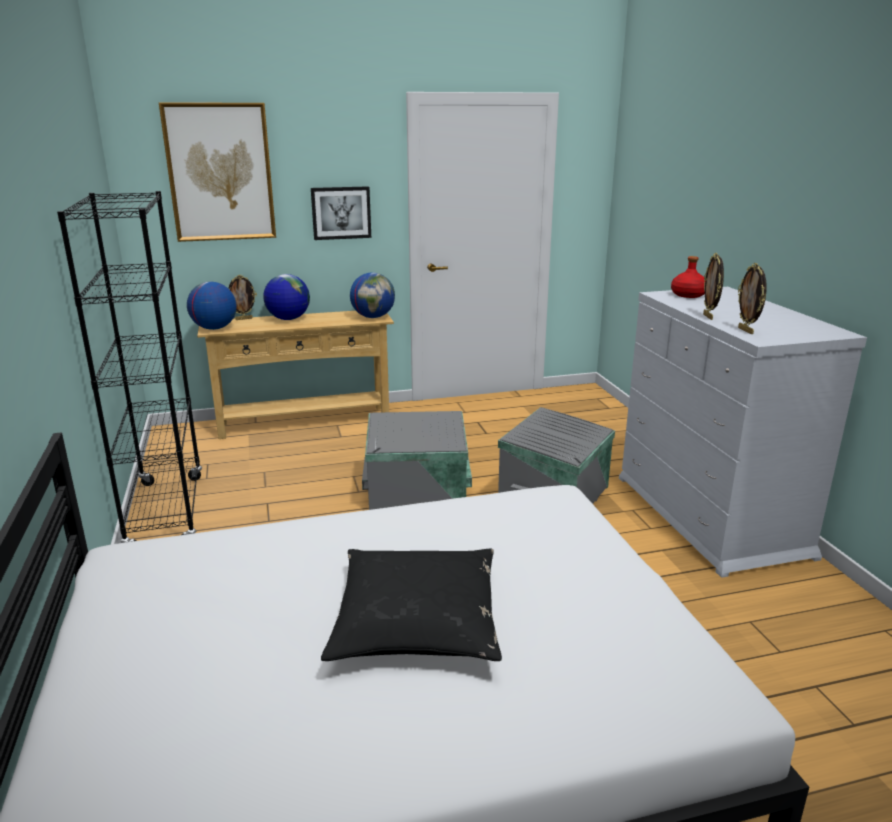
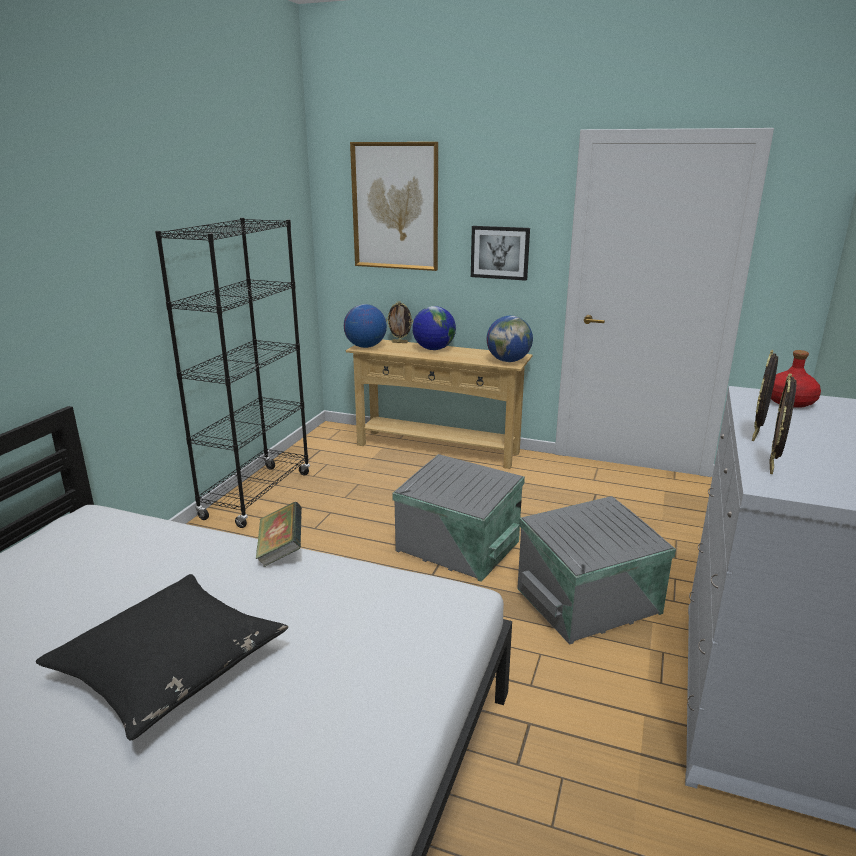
camera: 35 degrees right, 0 degrees up
none -> book [255,502,302,567]

